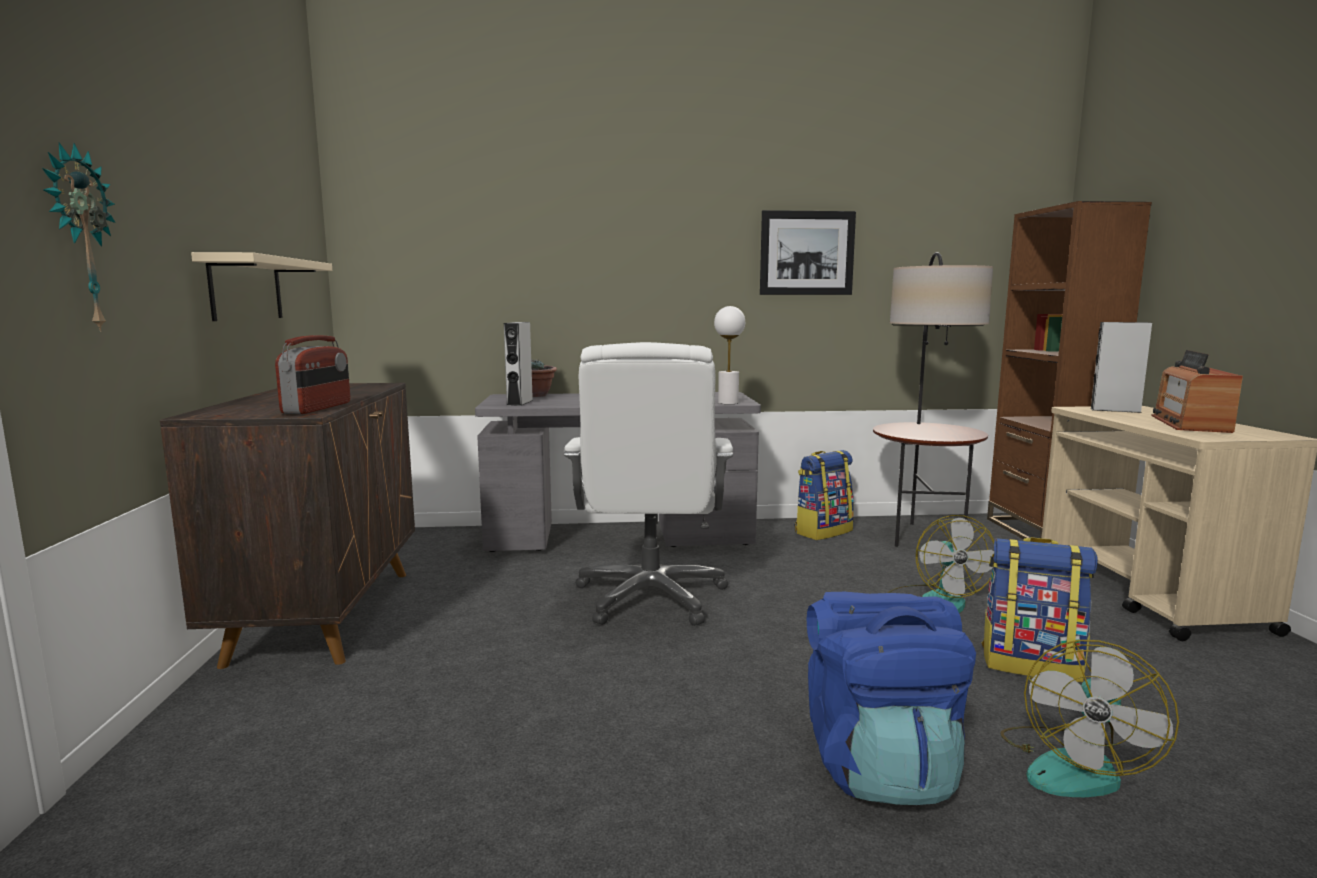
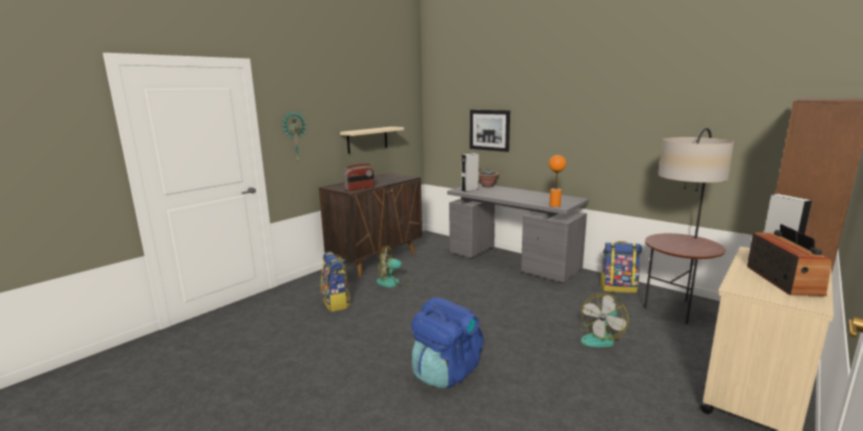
camera: 45 degrees right, 5 degrees up
white office chair [564,342,733,626] -> none
white table lamp [714,306,745,404] -> orange table lamp [549,155,566,207]
picture [760,210,856,295] -> picture moved to [470,110,510,152]
backpack [982,537,1098,682] -> backpack moved to [321,252,351,312]
fan [1001,640,1179,797] -> fan moved to [376,246,412,287]
radio [1151,350,1243,433] -> radio turned 120 degrees clockwise [747,224,832,296]

